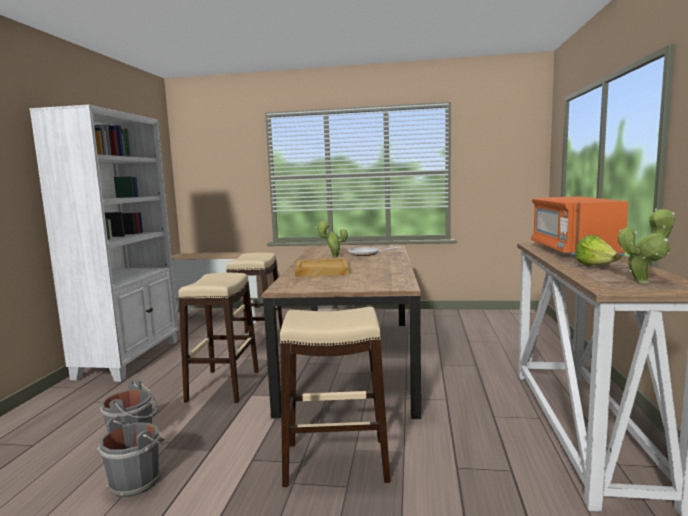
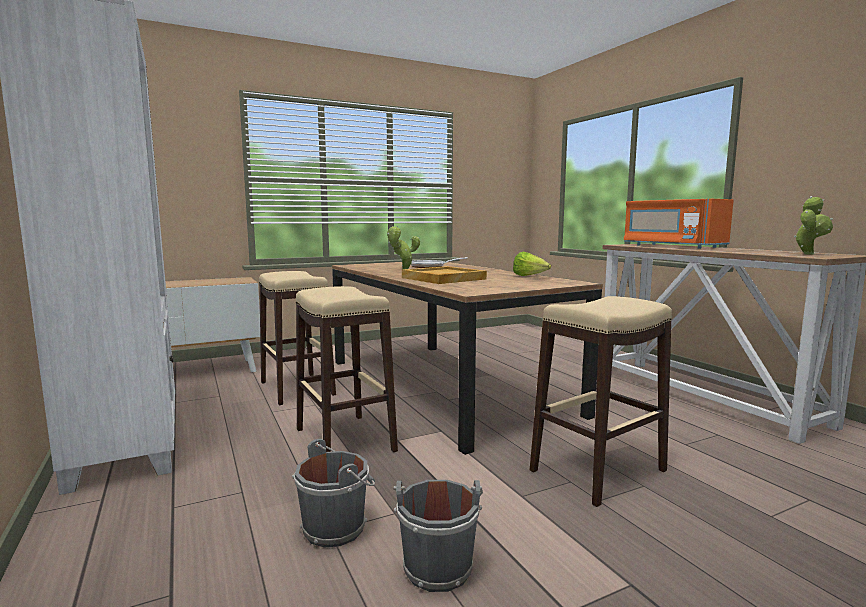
camera: 35 degrees left, 0 degrees up
lettuce [575,235,621,265] -> lettuce moved to [513,252,551,276]

